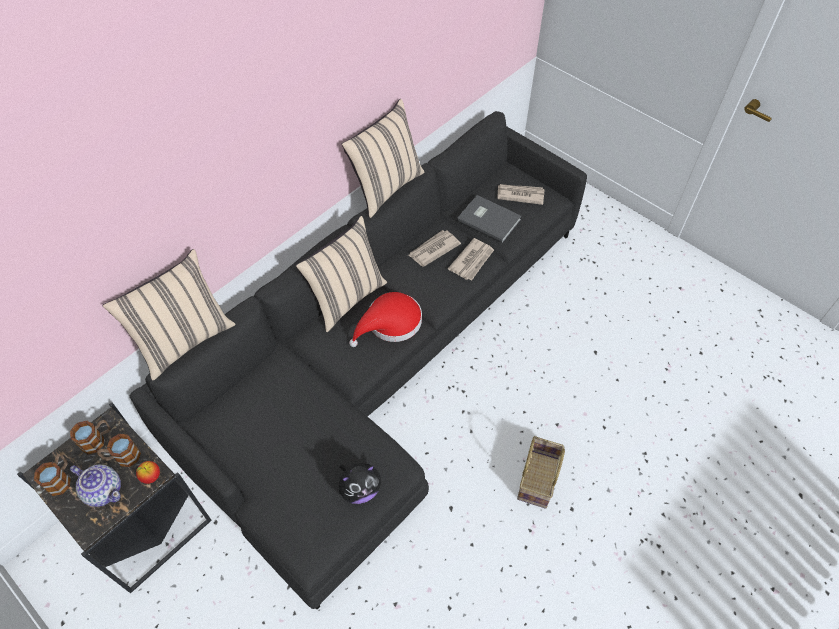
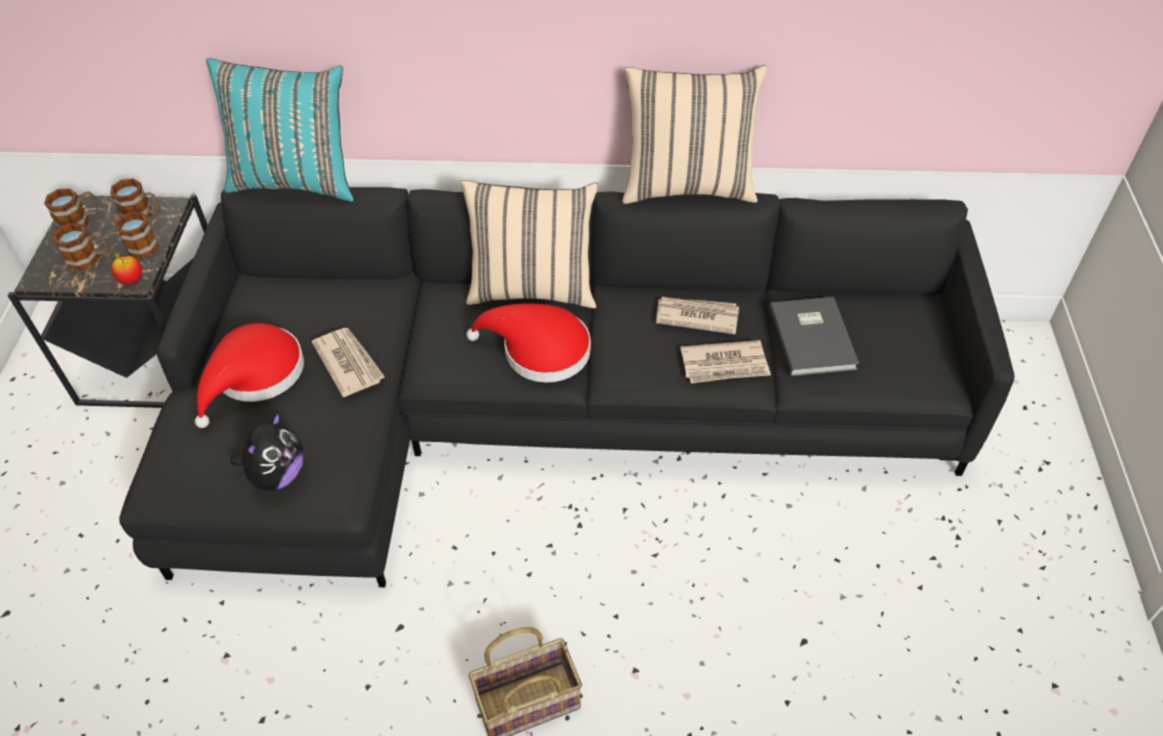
camera: 50 degrees right, 5 degrees down
teapot [70,465,121,507] -> mug [52,223,109,271]
beige pillow [103,249,236,380] -> turquoise pillow [206,58,354,202]
plush toy [339,463,381,504] -> plush toy turned 90 degrees counterclockwise [231,412,304,491]
newspaper [497,184,545,205] -> newspaper moved to [312,328,385,397]
none -> red hat [195,323,304,428]

